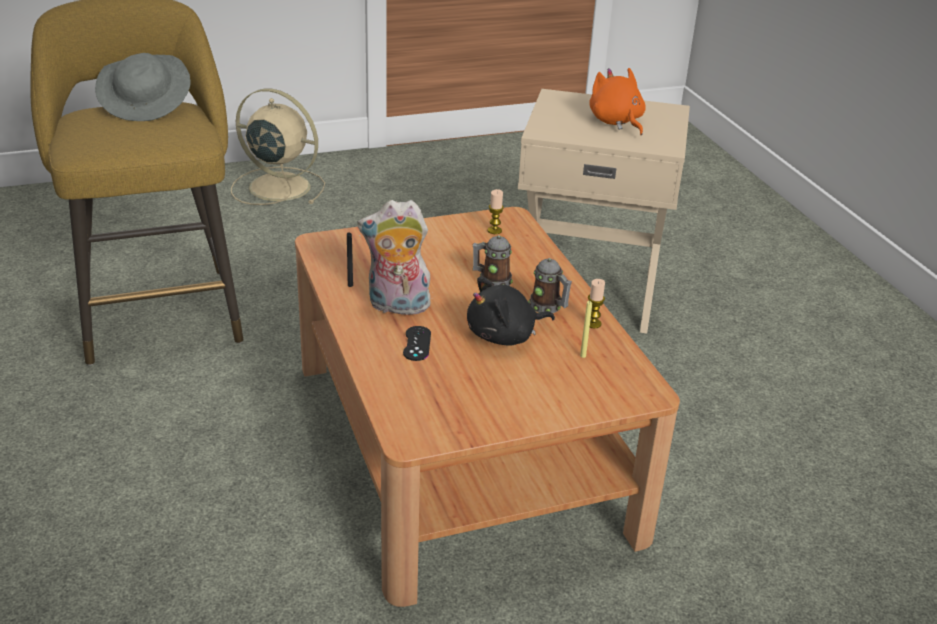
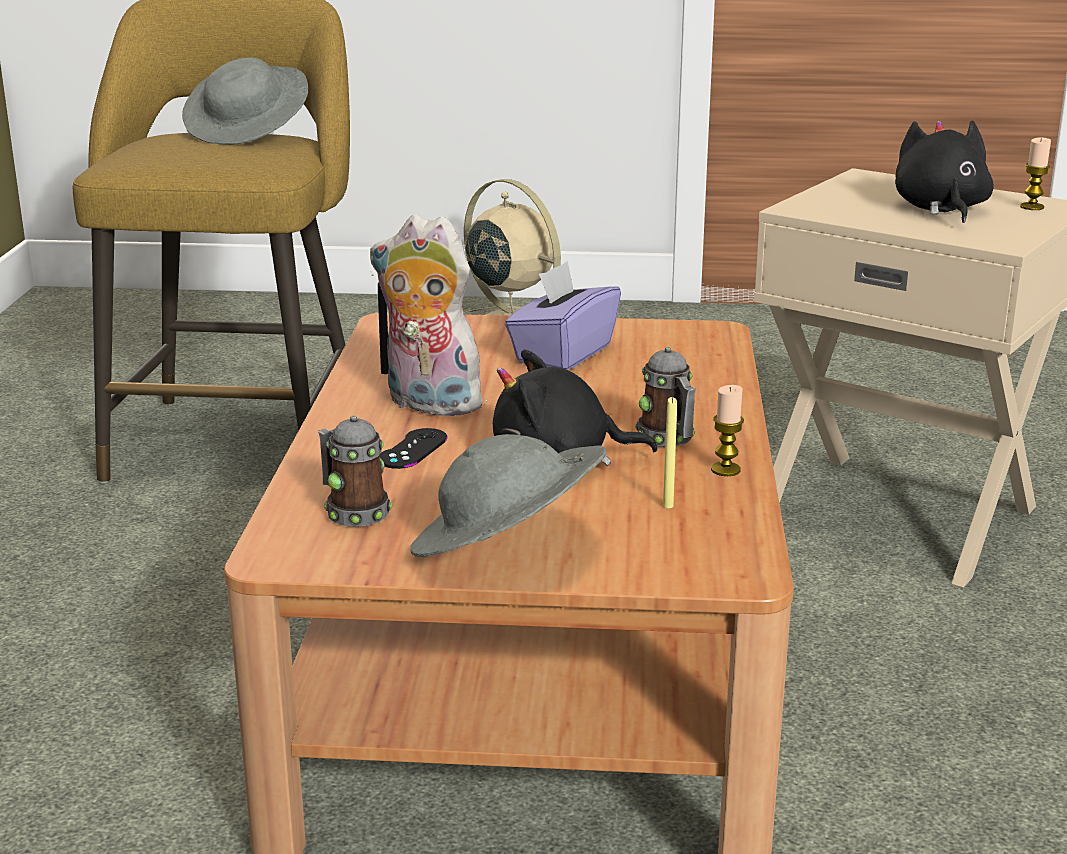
camera: 25 degrees right, 10 degrees down
mug [473,235,513,286] -> mug moved to [318,415,393,527]
candle [487,189,504,234] -> candle moved to [1020,137,1051,210]
orange plush toy [589,68,646,135] -> black plush toy [895,120,994,223]
none -> grey hat [410,434,606,557]
none -> purple tissue box [505,261,621,370]

